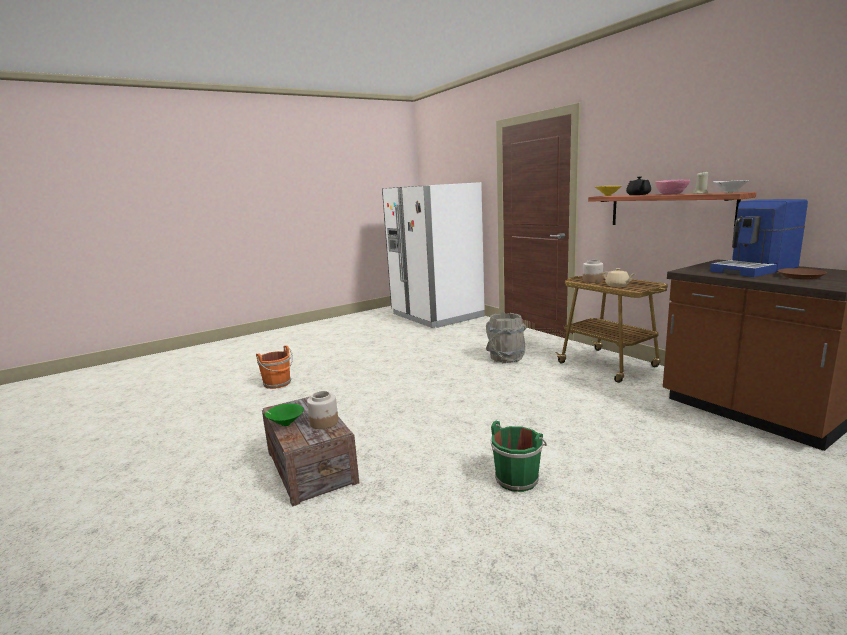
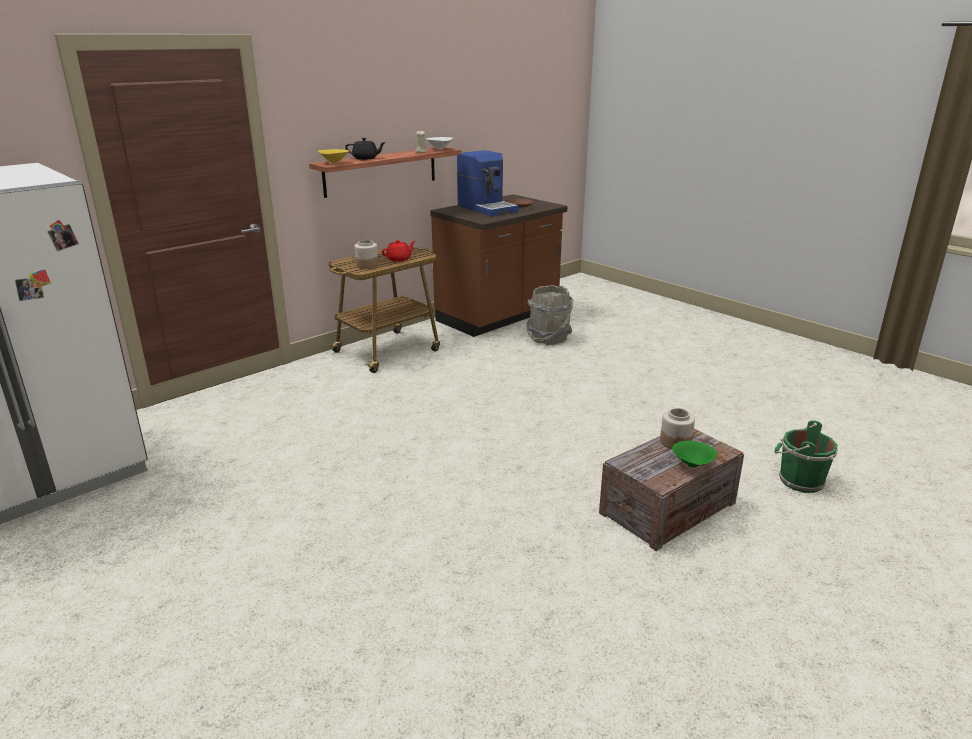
camera: 100 degrees left, 10 degrees up
orange bucket [256,345,293,389] -> none
grey bucket [486,312,526,363] -> grey bucket moved to [526,285,574,345]
green bucket [491,421,547,492] -> green bucket moved to [775,420,838,493]
beige teapot [603,268,635,287] -> red teapot [382,240,415,262]
pink bowl [655,179,690,195] -> none

